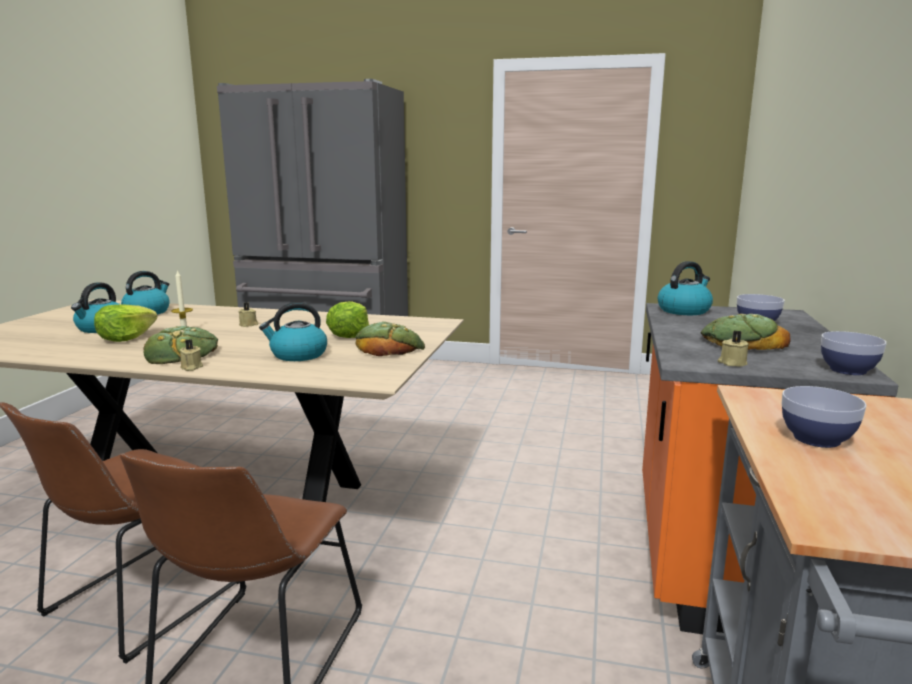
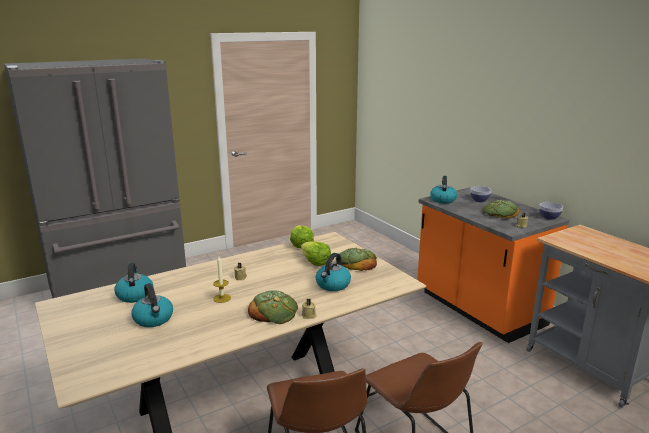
camera: 45 degrees left, 5 degrees up
lettuce [94,304,158,342] -> lettuce moved to [290,225,314,248]
bowl [782,386,866,448] -> none

